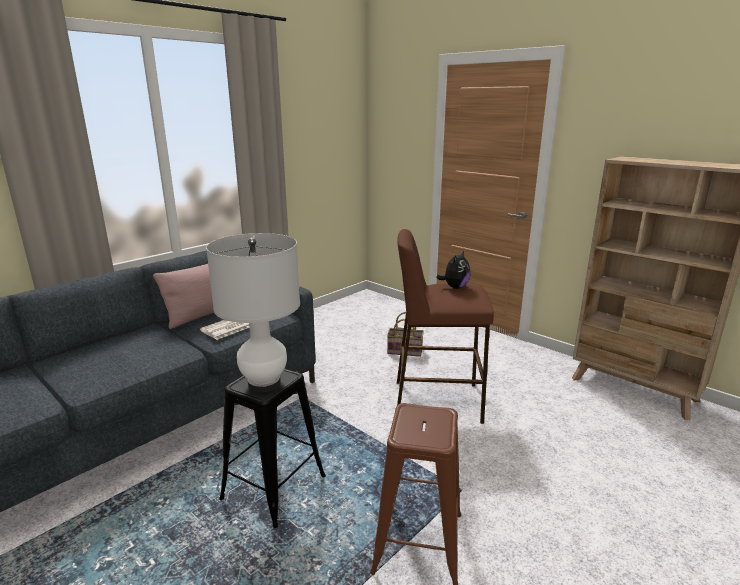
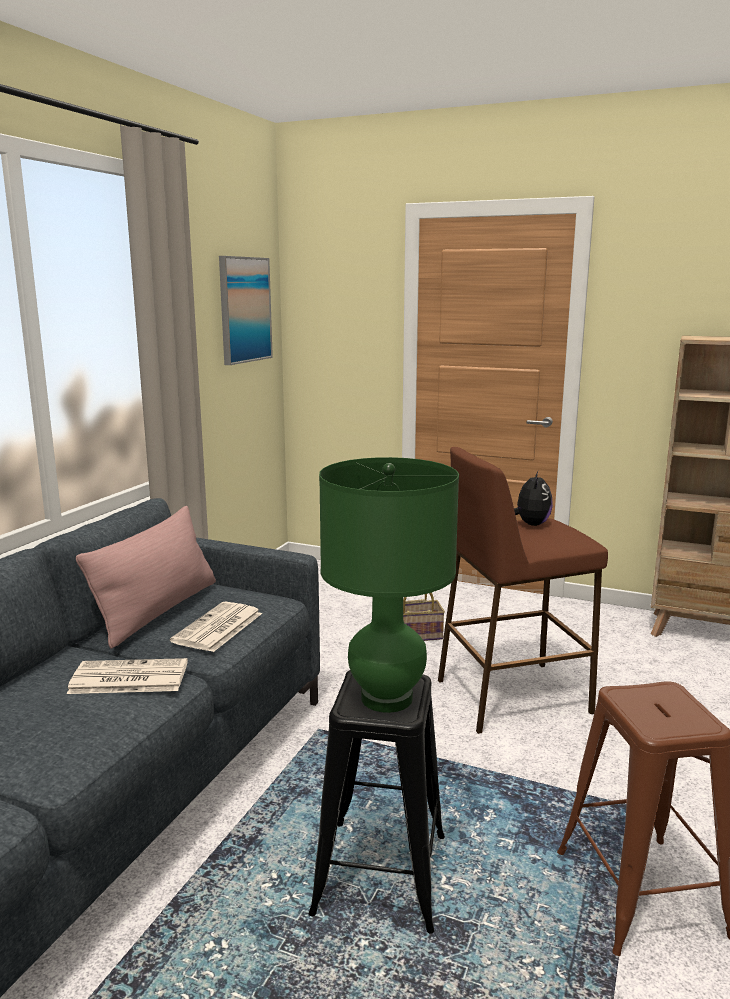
camera: 20 degrees left, 5 degrees down
white table lamp [206,233,300,392] -> green table lamp [319,457,459,713]
none -> newspaper [67,658,188,694]
none -> picture [219,256,273,365]

